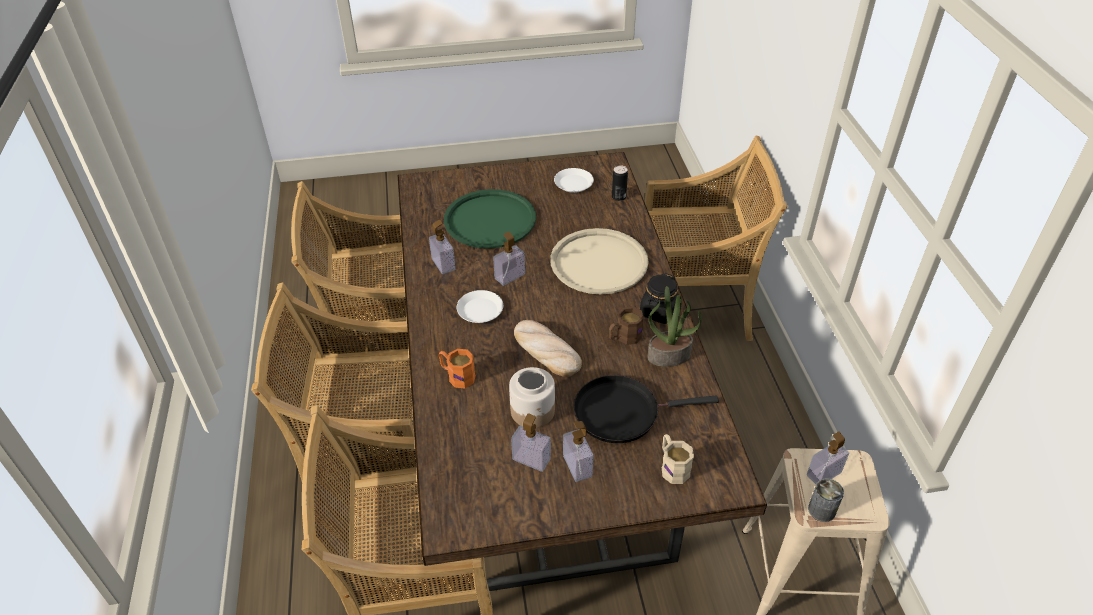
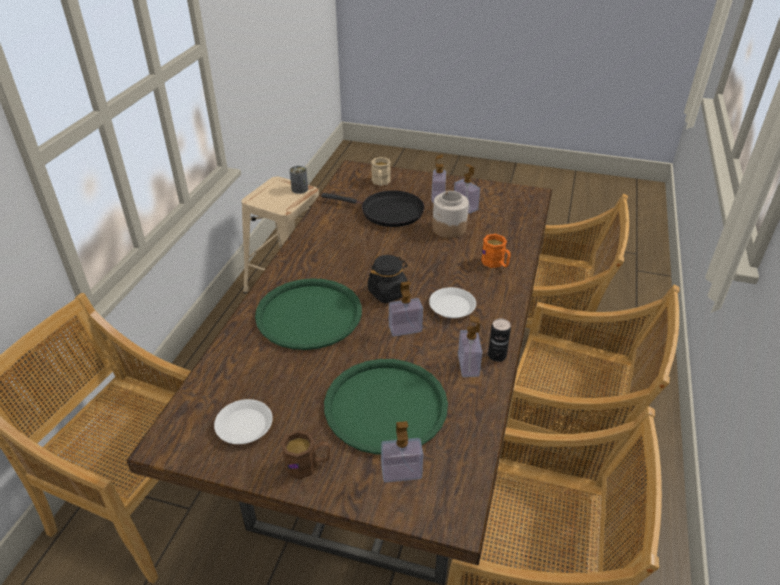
camera: 155 degrees left, 5 degrees down
bread [514,320,582,377] -> none
beige tray [550,228,649,295] -> green tray [255,278,362,350]
brown mug [609,307,644,345] -> brown mug moved to [281,430,330,480]
can [612,165,628,201] -> can moved to [488,318,511,362]
black jar [640,273,679,324] -> black jar moved to [368,255,408,303]
potted plant [647,286,702,367] -> none
soap dispenser [807,432,849,484] -> soap dispenser moved to [381,421,423,483]

